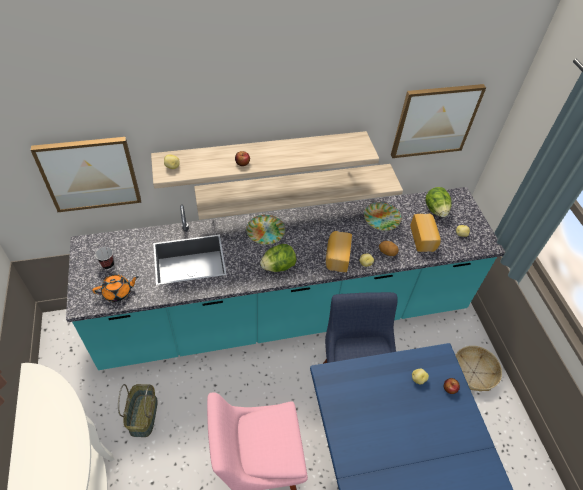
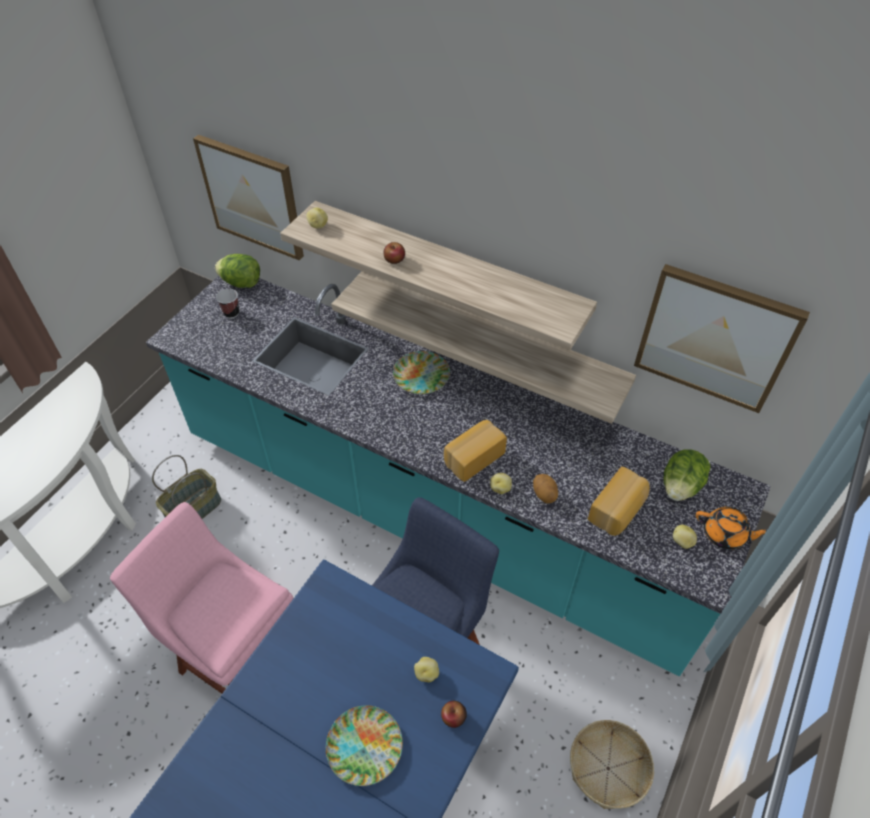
camera: 45 degrees right, 0 degrees up
orange teapot [92,274,139,302] -> orange teapot moved to [696,506,767,549]
lettuce [260,244,296,272] -> lettuce moved to [215,254,260,288]
plate [364,202,401,231] -> plate moved to [326,705,403,786]

